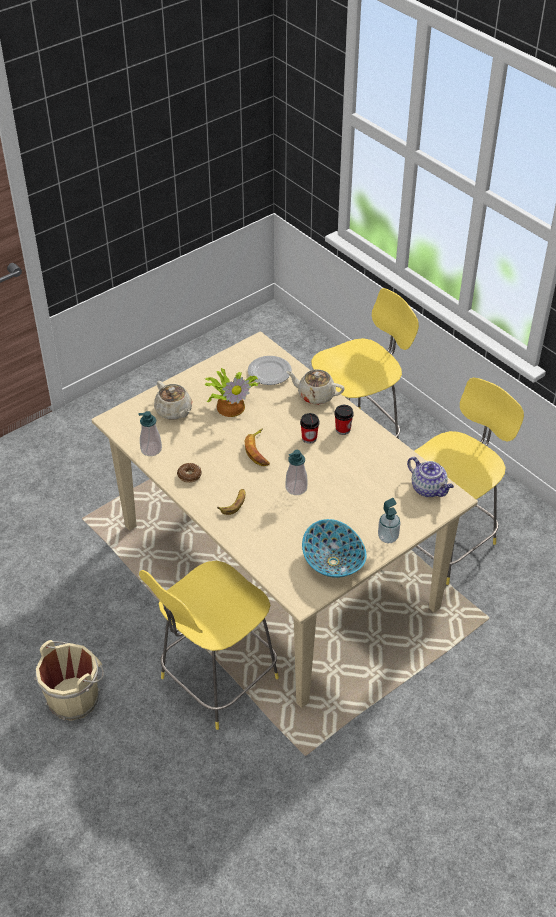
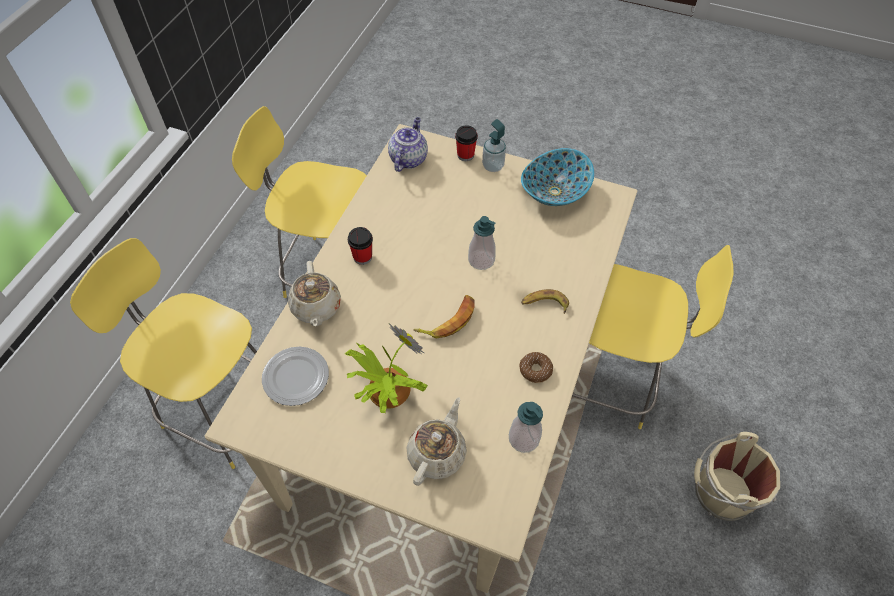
camera: 120 degrees left, 10 degrees up
cup [300,413,320,444] -> cup moved to [455,125,478,161]

